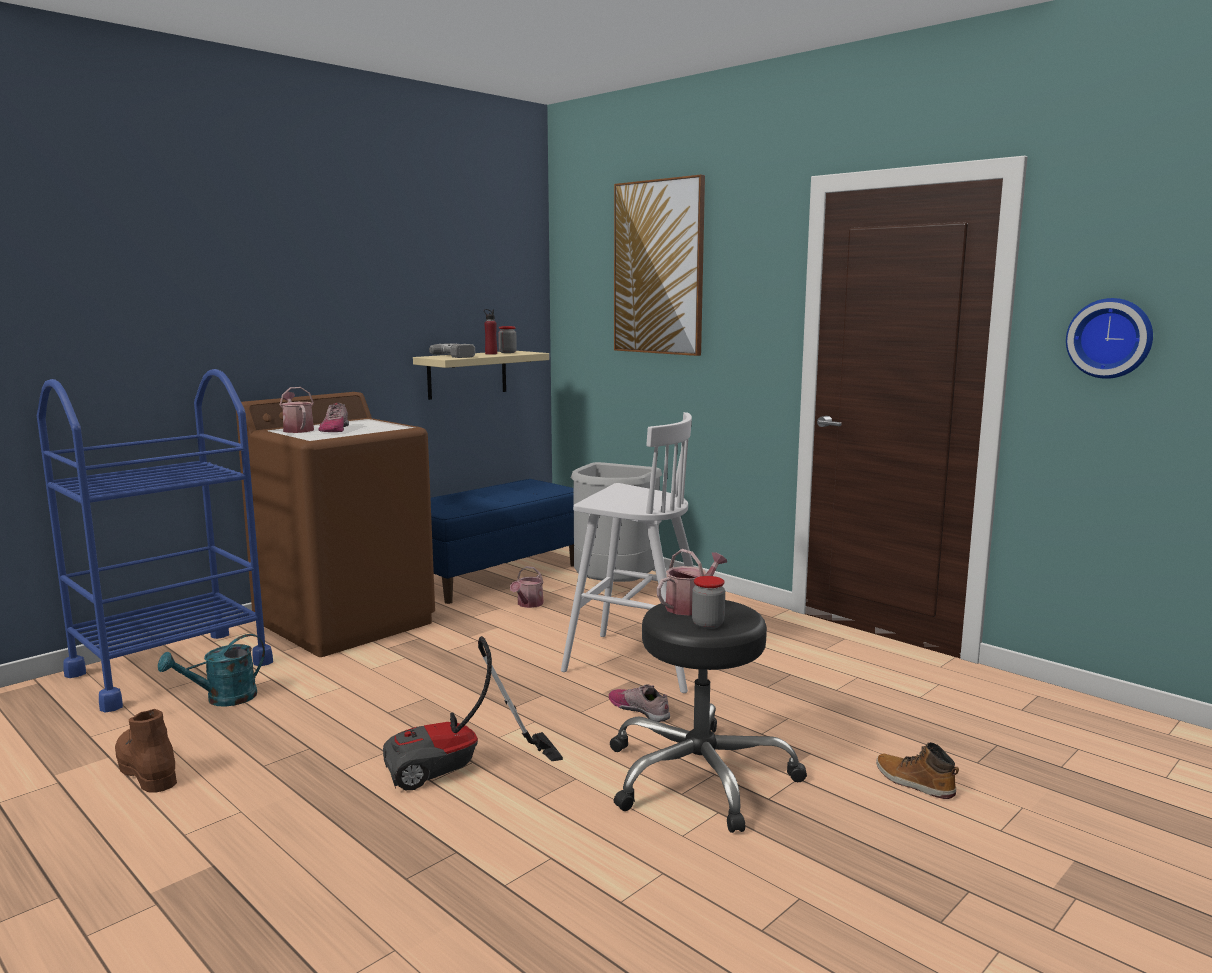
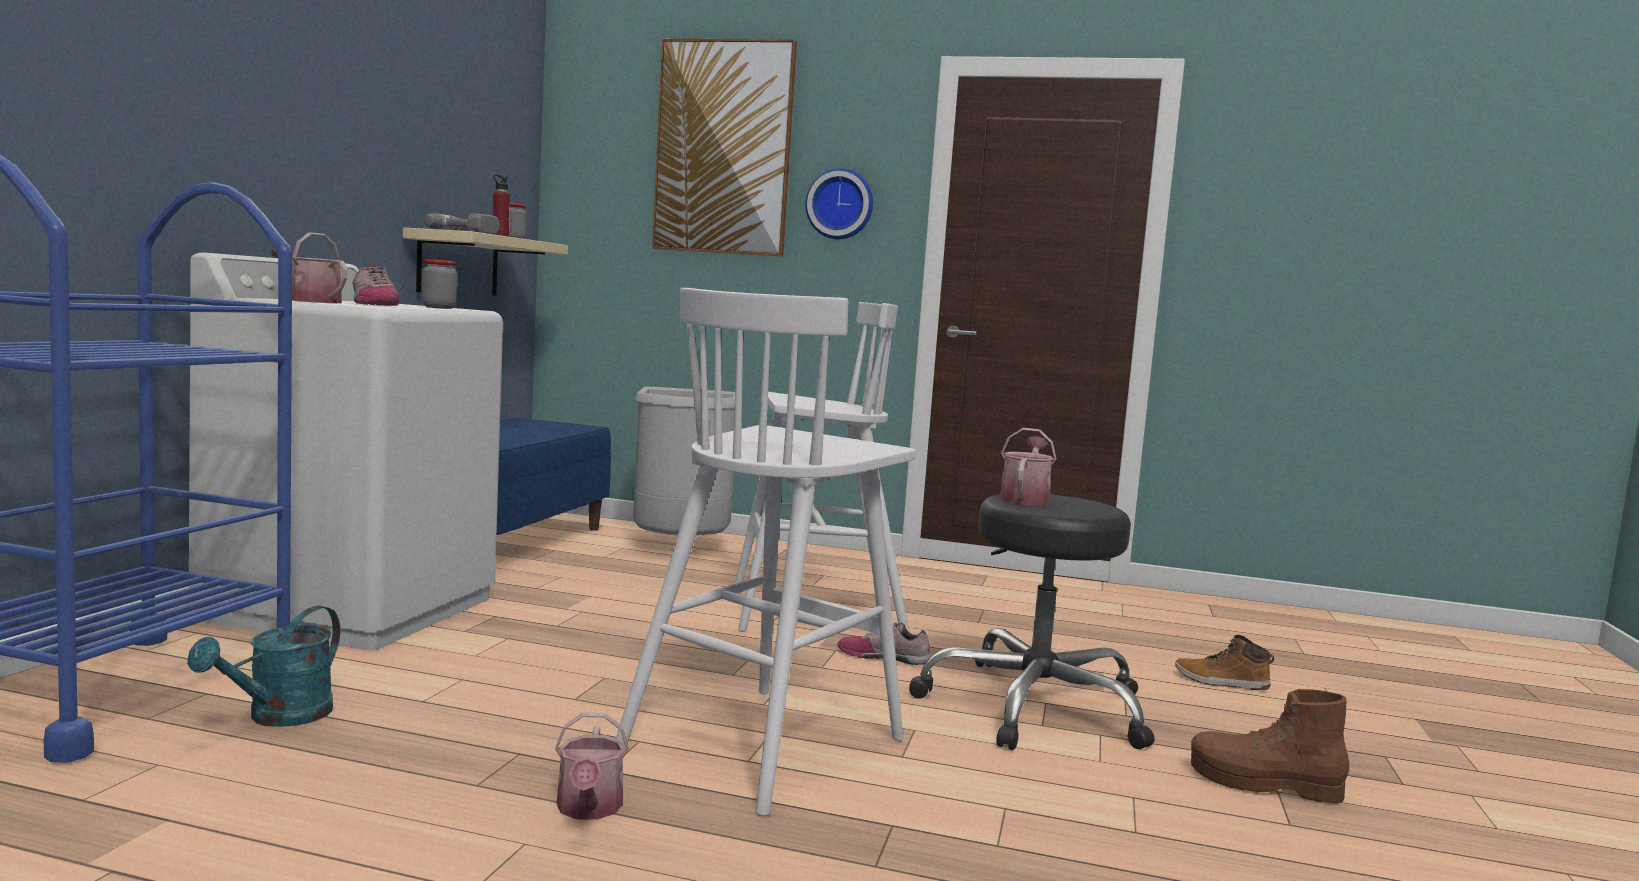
camera: 30 degrees left, 5 degrees down
brown boot [115,709,177,793] -> brown boot moved to [1191,689,1349,803]
brown washing machine [236,392,435,657] -> white washing machine [189,252,503,651]
vacuum cleaner [383,636,563,790] -> white stool [616,288,916,816]
watering can [510,566,544,608] -> watering can moved to [555,712,629,819]
jar [692,576,725,629] -> jar moved to [422,259,457,309]
wall clock [1066,298,1153,379] -> wall clock moved to [806,168,873,239]

